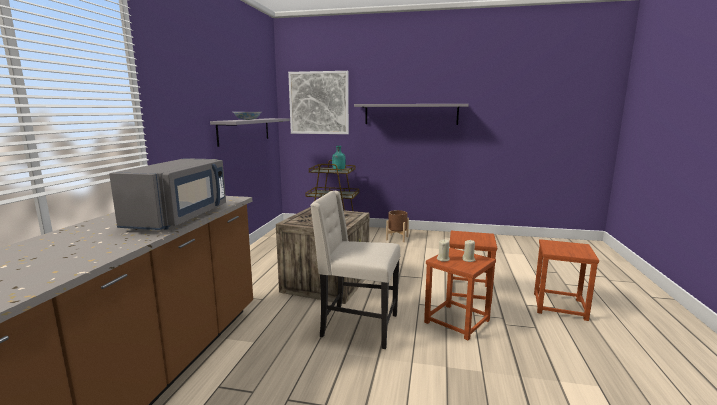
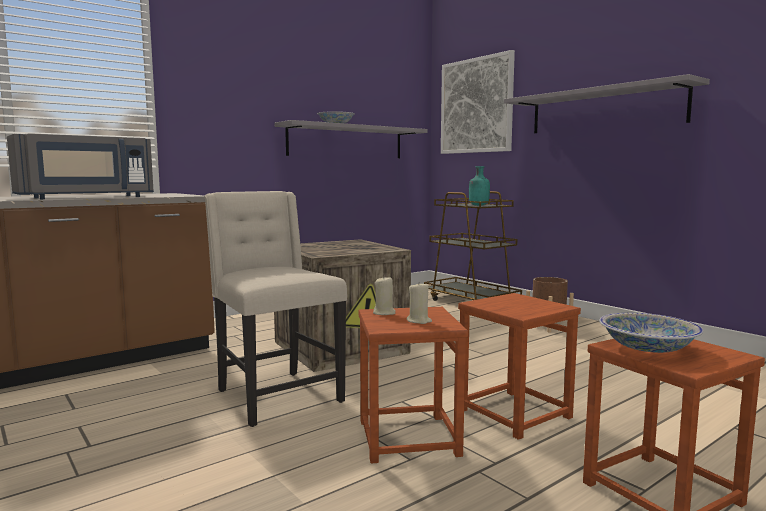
camera: 40 degrees right, 5 degrees down
none -> bowl [599,313,703,353]

